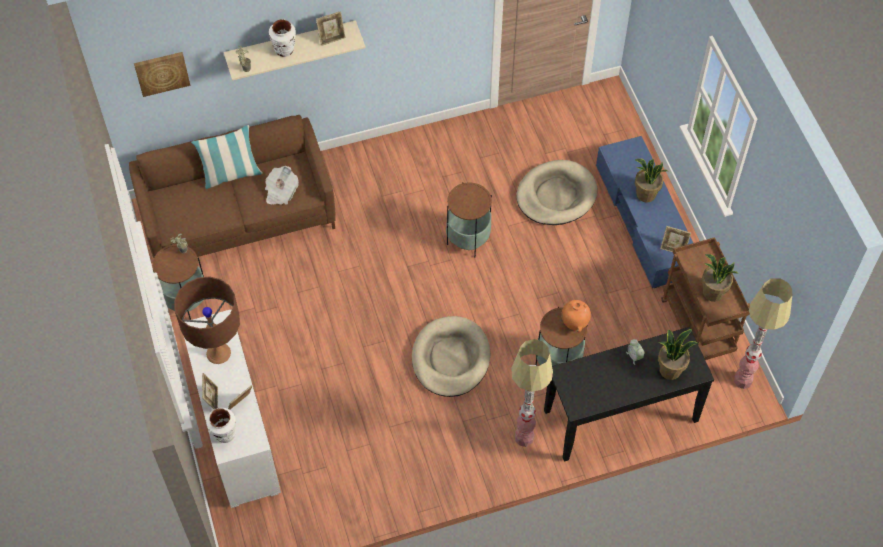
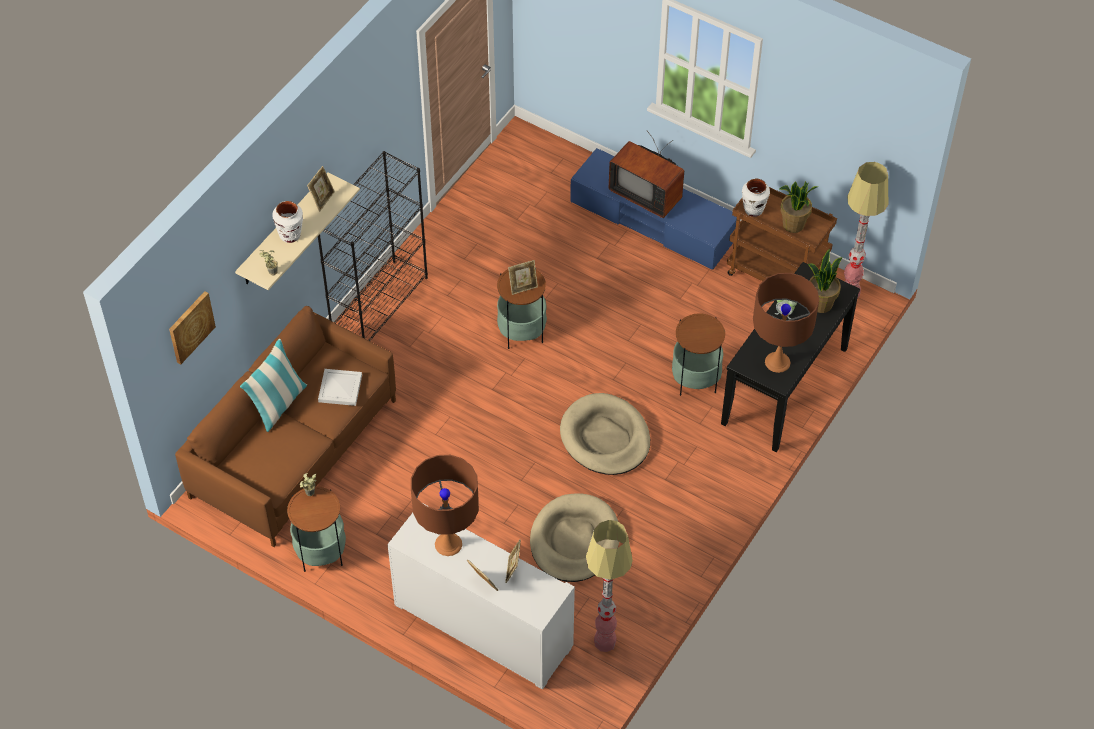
camera: 40 degrees left, 5 degrees down
white vase [206,408,236,443] -> white vase moved to [742,179,770,217]
newspaper [265,166,299,205] -> white tray [318,369,362,406]
floor lamp [511,339,553,447] -> floor lamp moved to [586,520,633,652]
beige dog bed [516,160,598,225] -> beige dog bed moved to [530,493,619,582]
orange vase [561,300,591,332] -> none
potted plant [635,159,668,203] -> television [609,130,684,218]
picture frame [660,226,691,252] -> picture frame moved to [508,260,538,295]
none -> black bookcase [318,151,428,341]
none -> brown table lamp [753,273,819,373]

